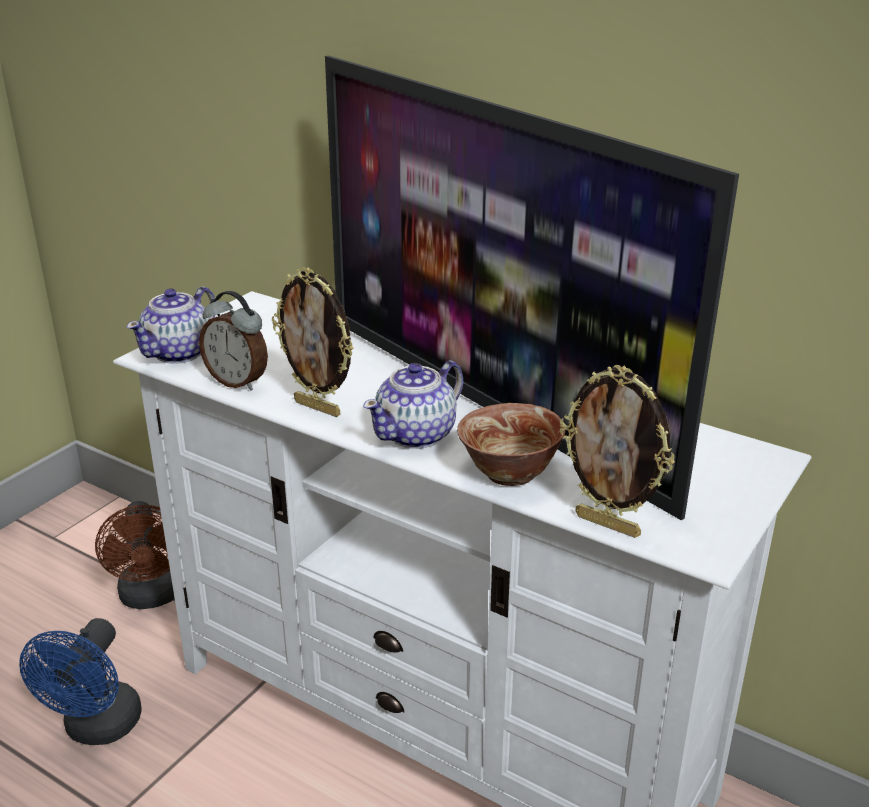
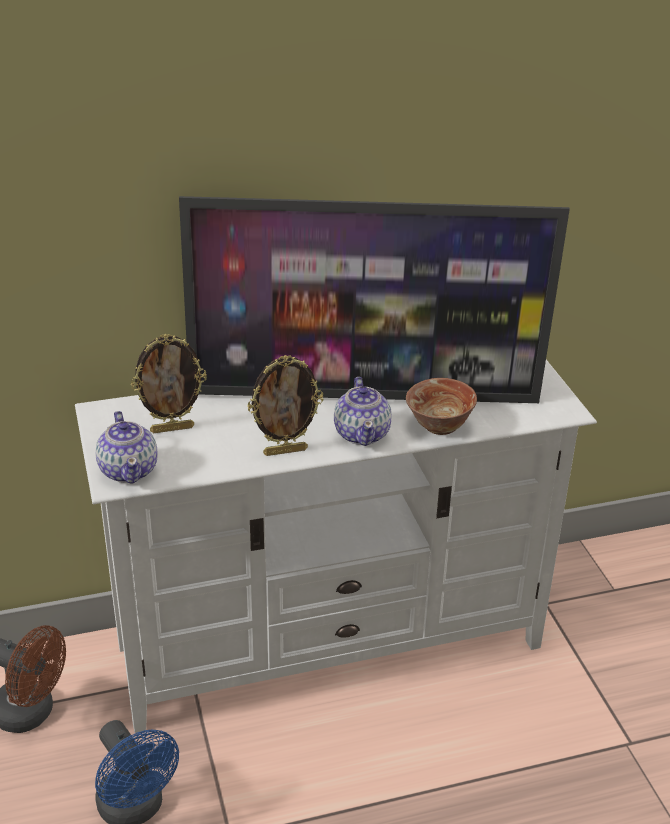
camera: 50 degrees left, 5 degrees up
alarm clock [199,291,268,390] -> none
picture frame [560,365,675,538] -> picture frame moved to [131,334,207,433]

